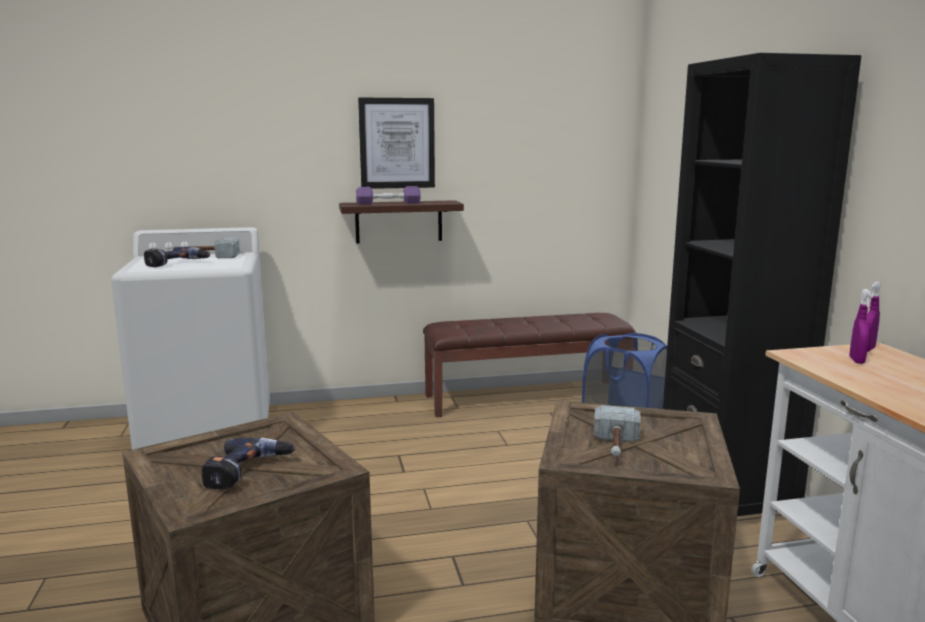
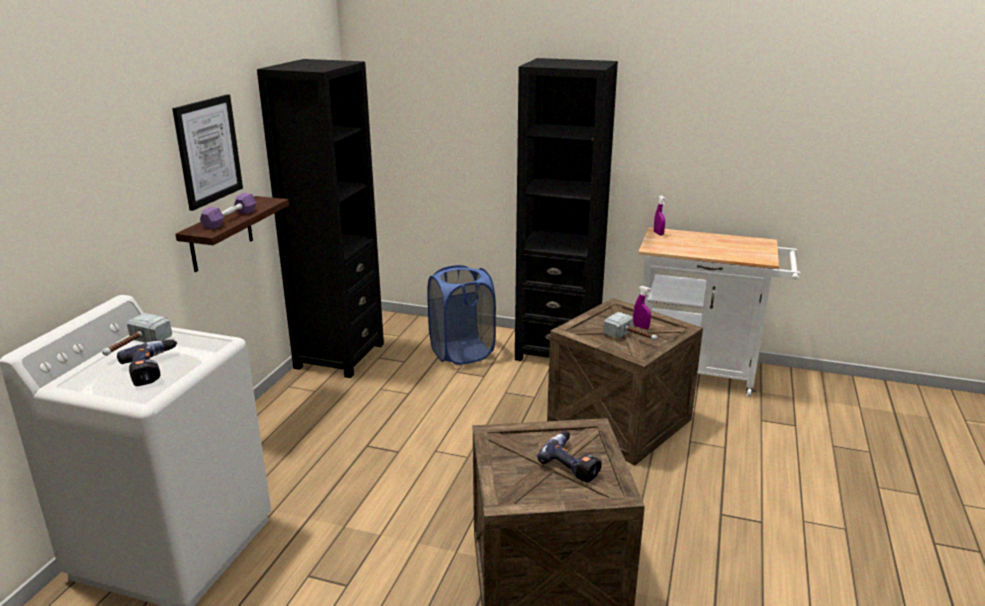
camera: 60 degrees left, 10 degrees up
brown bench [423,313,636,417] -> black bookcase [257,59,384,378]
purple spray bottle [849,289,872,364] -> purple spray bottle moved to [633,286,651,329]

